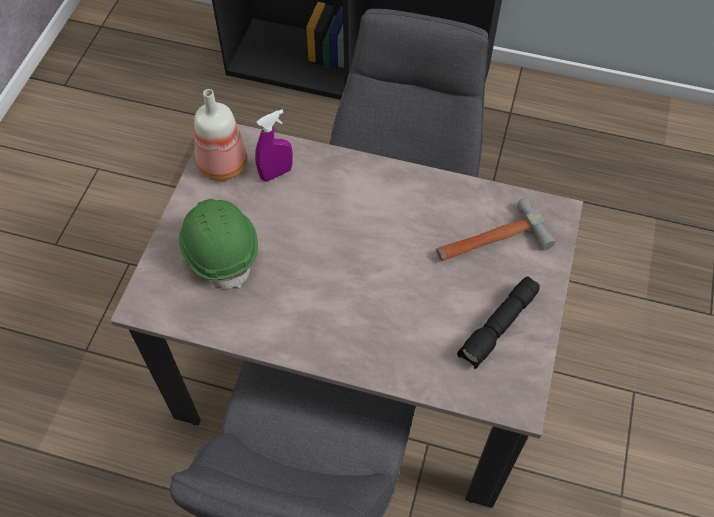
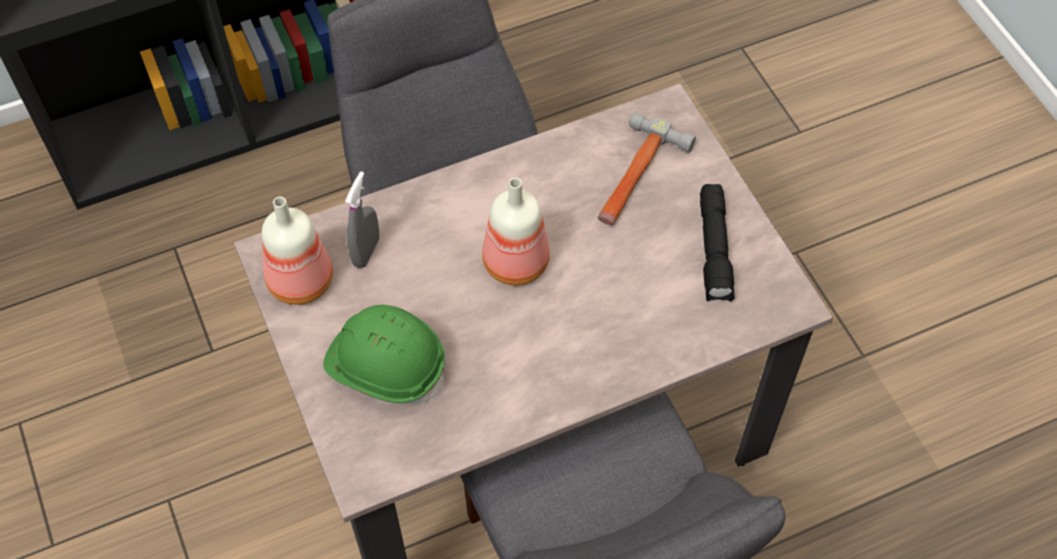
camera: 40 degrees left, 0 degrees up
purple spray bottle [255,109,293,181] -> grey spray bottle [345,172,379,268]
none -> bottle [482,178,550,285]

